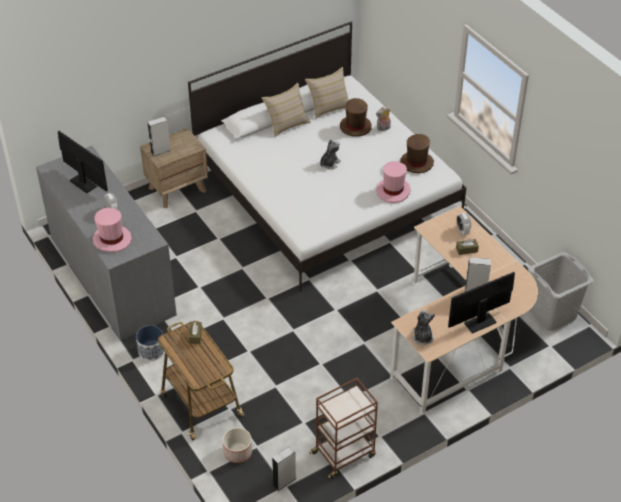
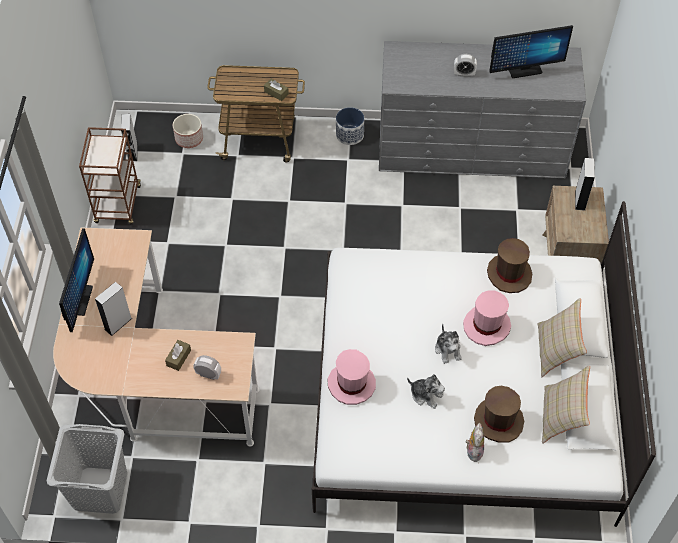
camera: 125 degrees right, 10 degrees up
pink hat [93,208,132,252] -> pink hat moved to [463,290,511,346]
brown hat [400,134,434,173] -> brown hat moved to [487,238,532,293]
plush toy [412,309,435,345] -> plush toy moved to [407,374,445,409]

